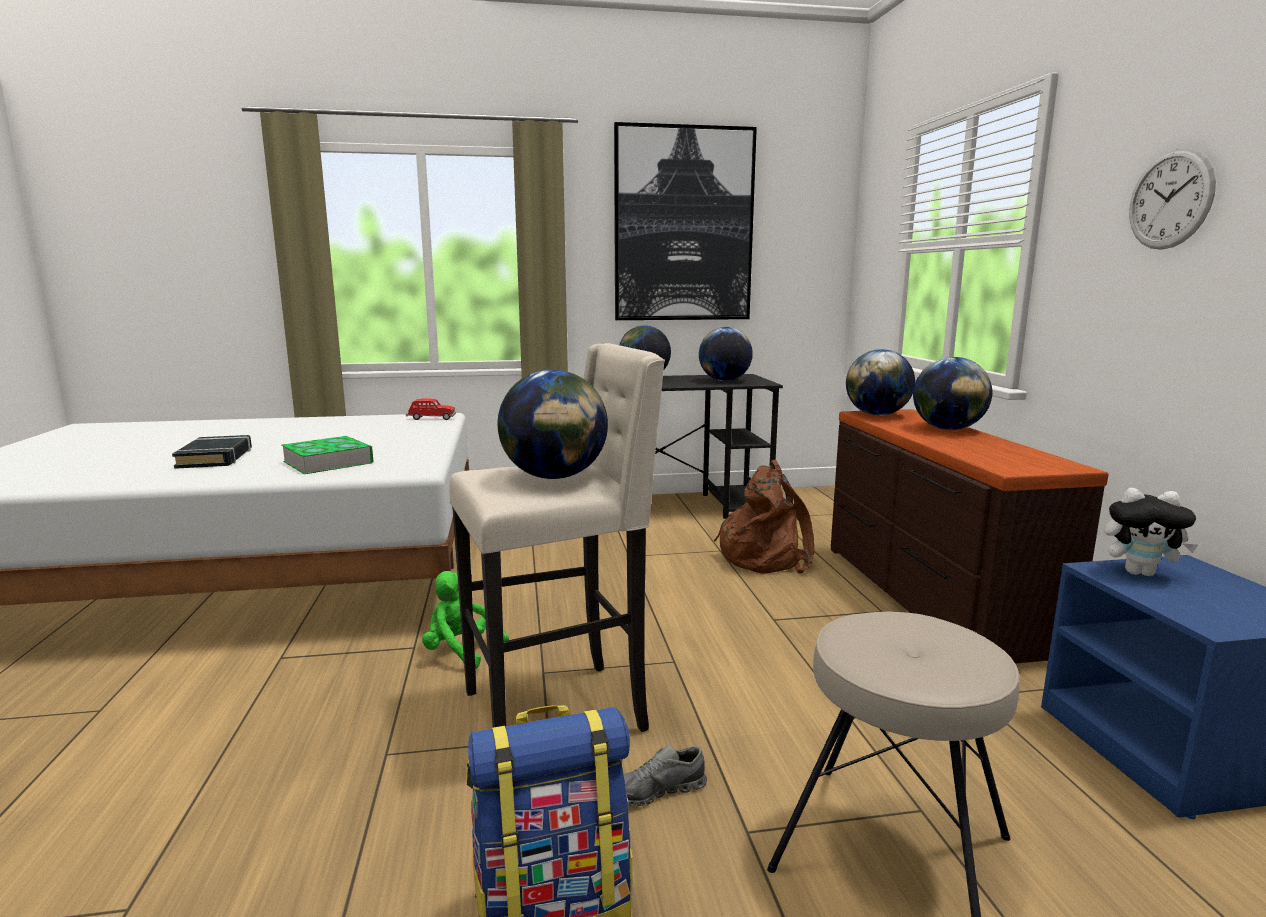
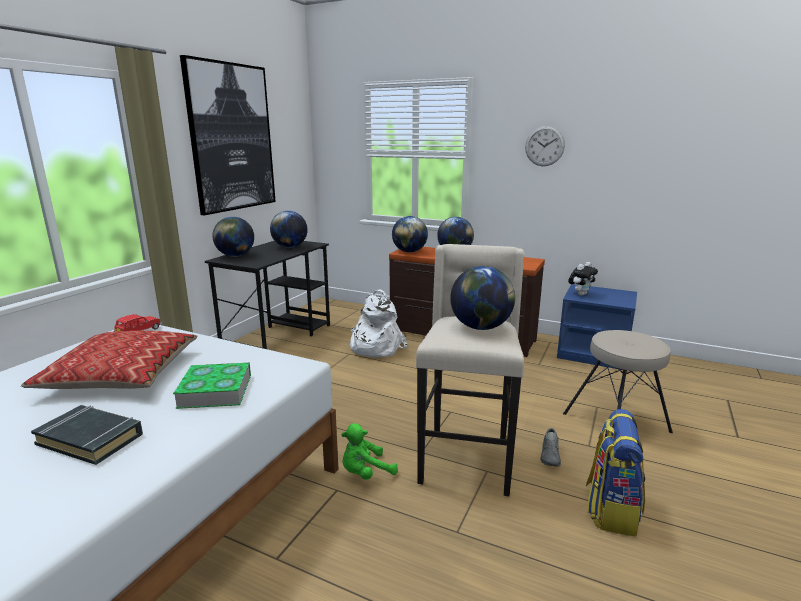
camera: 55 degrees left, 5 degrees up
brown backpack [714,460,815,574] -> white backpack [350,290,408,358]
none -> pillow [21,331,197,389]

